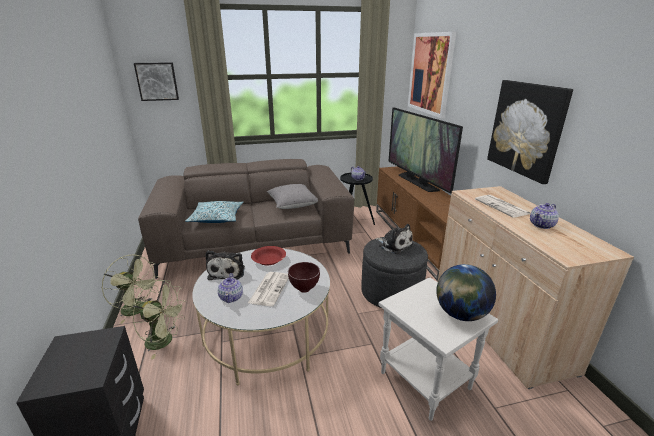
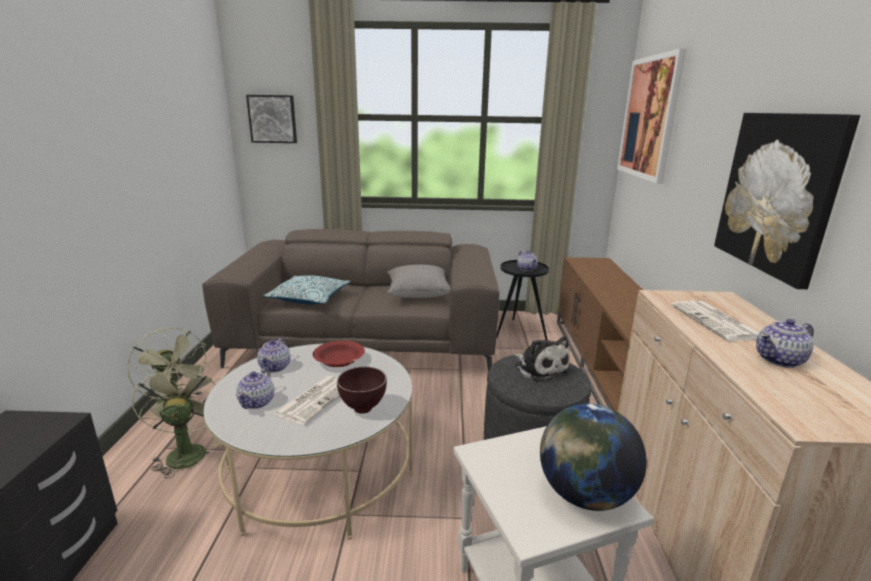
camera: 15 degrees right, 5 degrees down
green fan [133,280,186,359] -> green fan turned 135 degrees counterclockwise [131,362,222,478]
plush toy [205,251,245,280] -> teapot [258,337,291,373]
television [388,107,463,194] -> none

